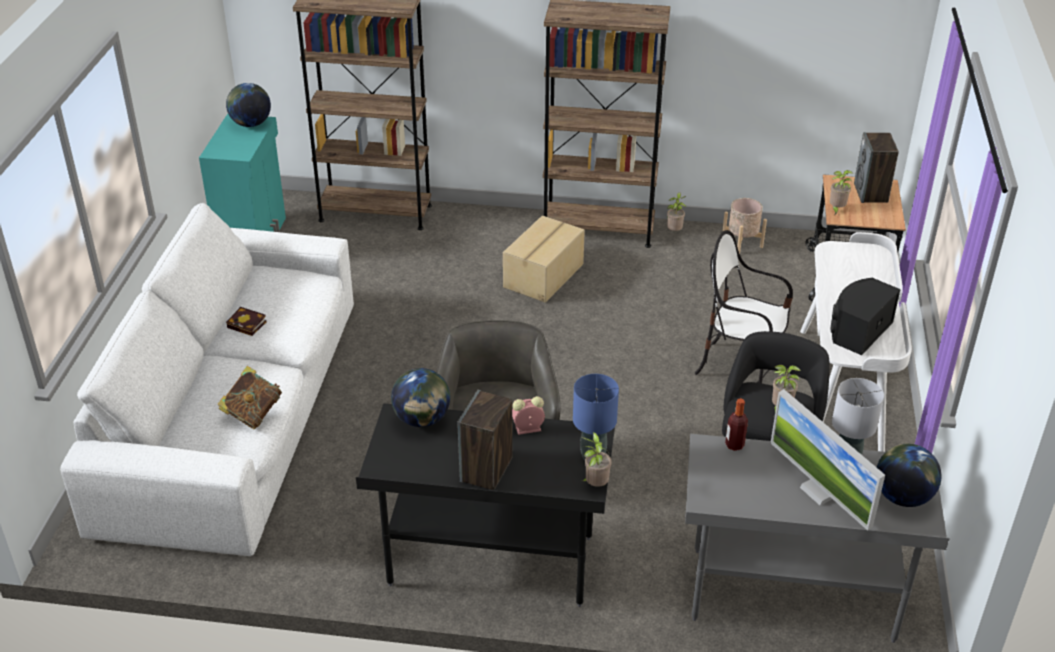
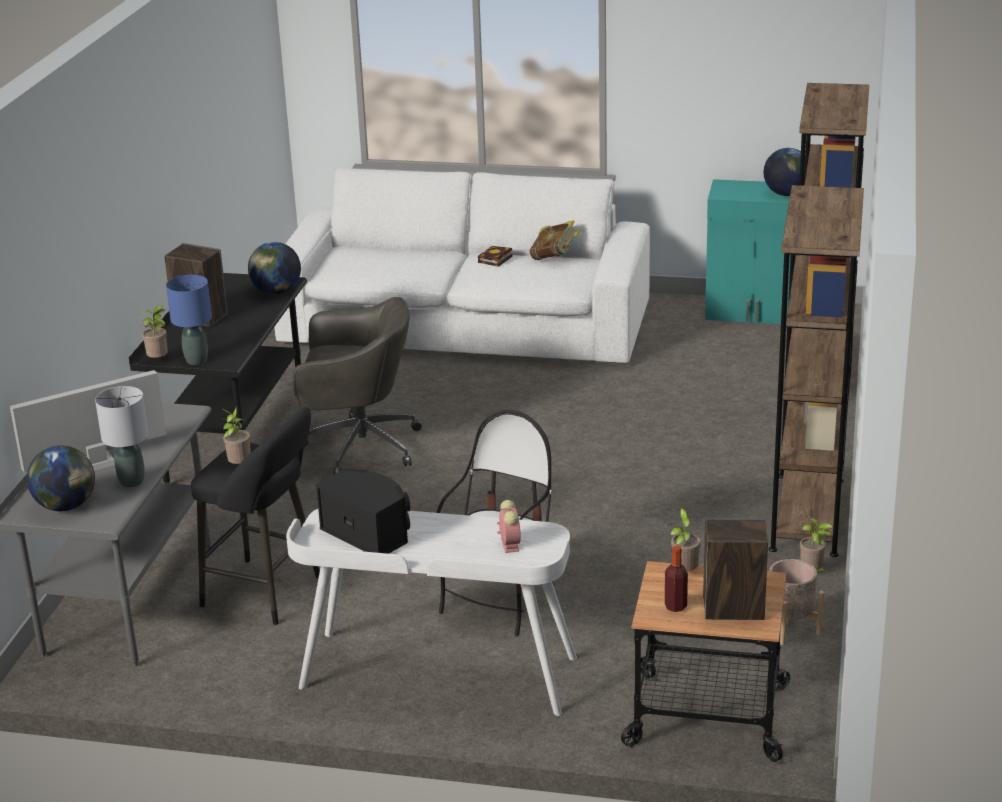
camera: 95 degrees right, 10 degrees down
book [218,366,282,429] -> book moved to [529,221,581,260]
cardboard box [503,216,585,303] -> none
alarm clock [512,396,545,435] -> alarm clock moved to [497,500,521,553]
bottle [725,398,748,451] -> bottle moved to [665,545,688,612]

